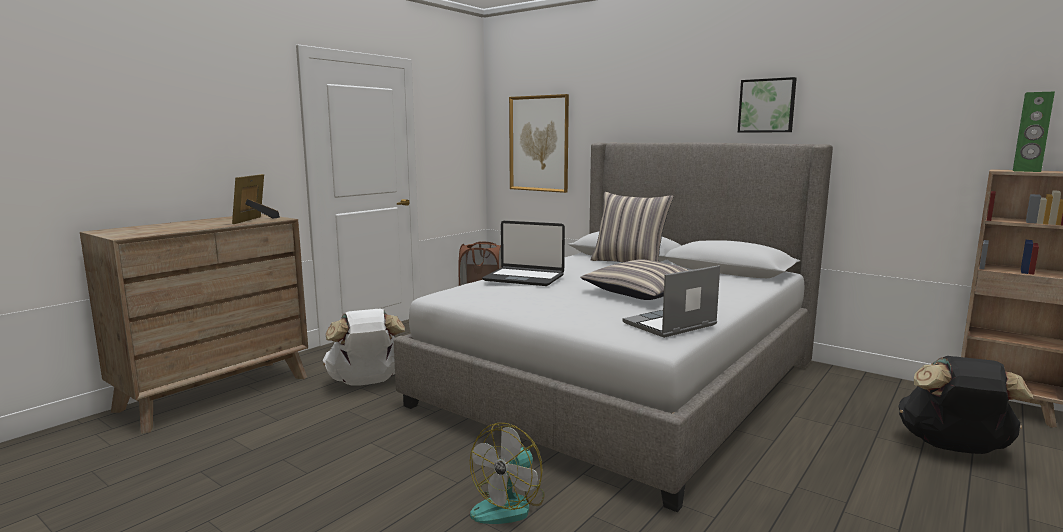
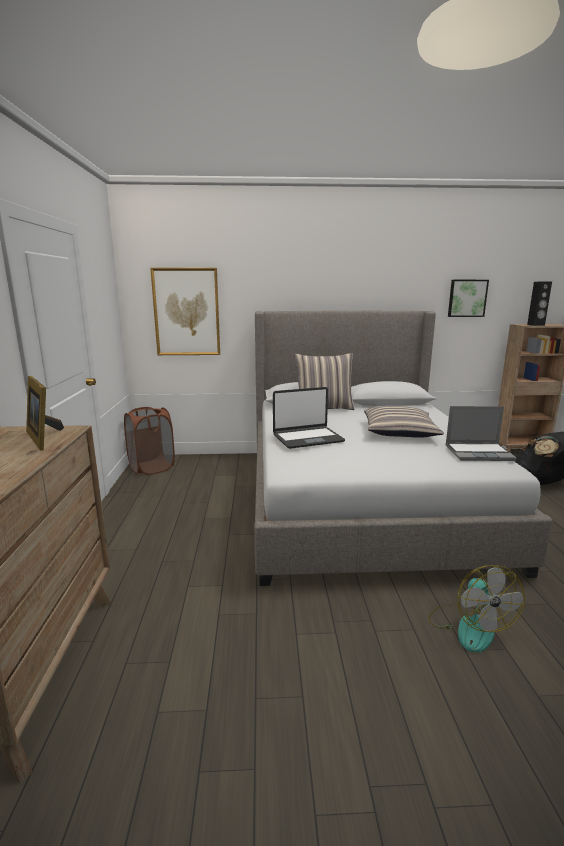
camera: 40 degrees left, 5 degrees up
white backpack [323,309,405,386] -> none
laptop [622,265,720,338] -> laptop turned 105 degrees counterclockwise [445,406,517,461]
picture [738,77,797,133] -> picture moved to [448,280,489,317]
green speaker [1013,91,1055,172] -> black speaker [527,282,552,326]

